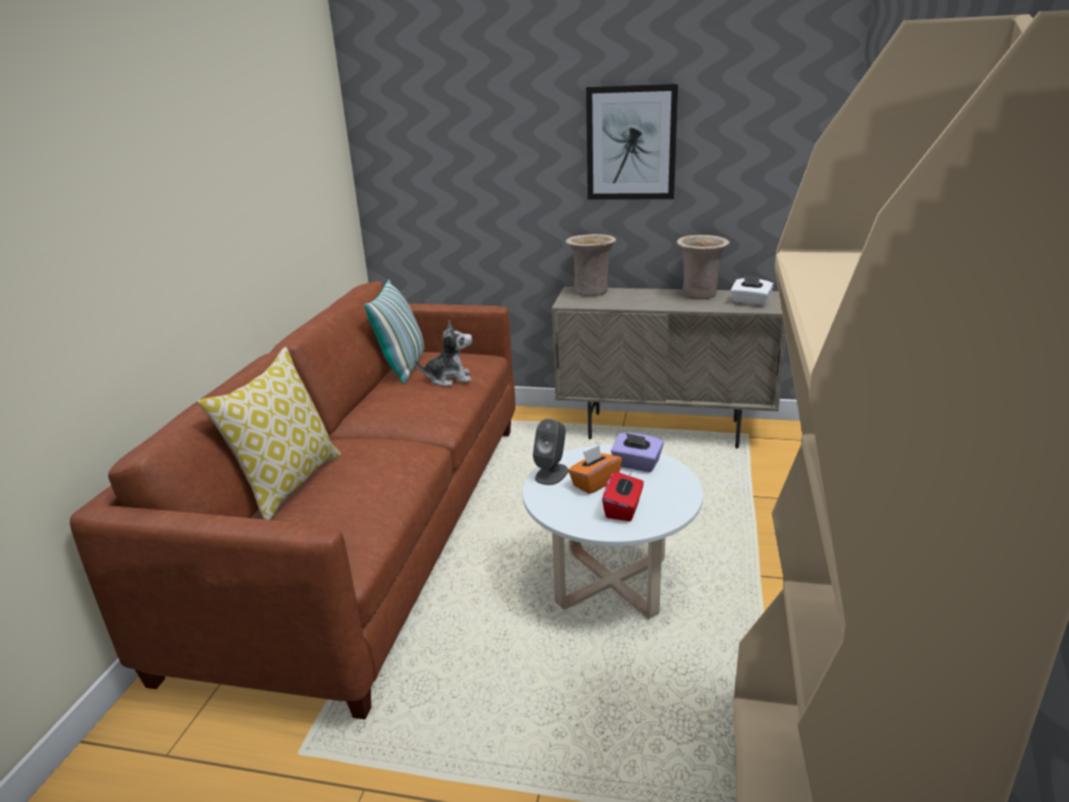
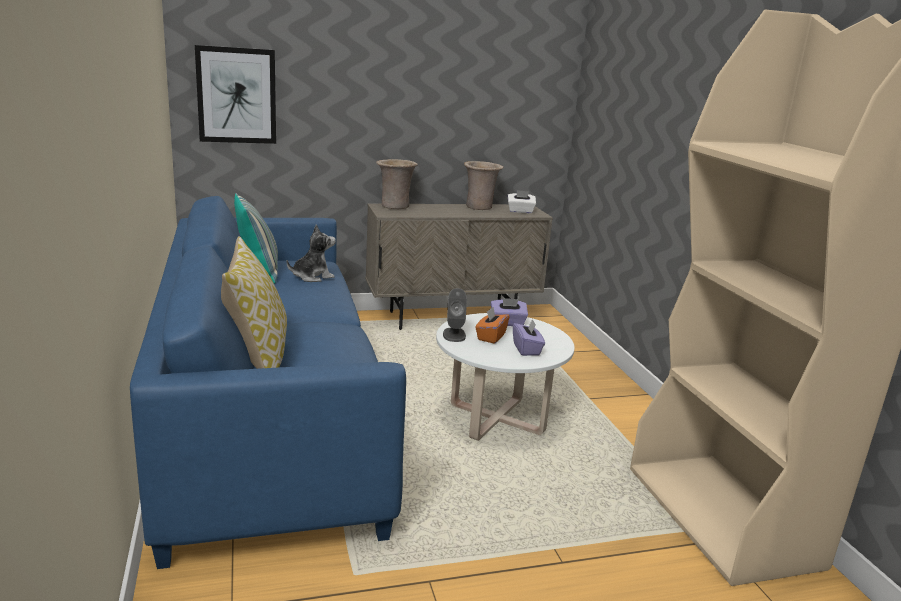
camera: 30 degrees left, 5 degrees down
brown sofa [70,281,515,720] -> blue sofa [130,196,406,569]
picture [586,84,678,200] -> picture moved to [195,45,276,144]
red tissue box [602,471,644,521] -> purple tissue box [513,319,545,356]

